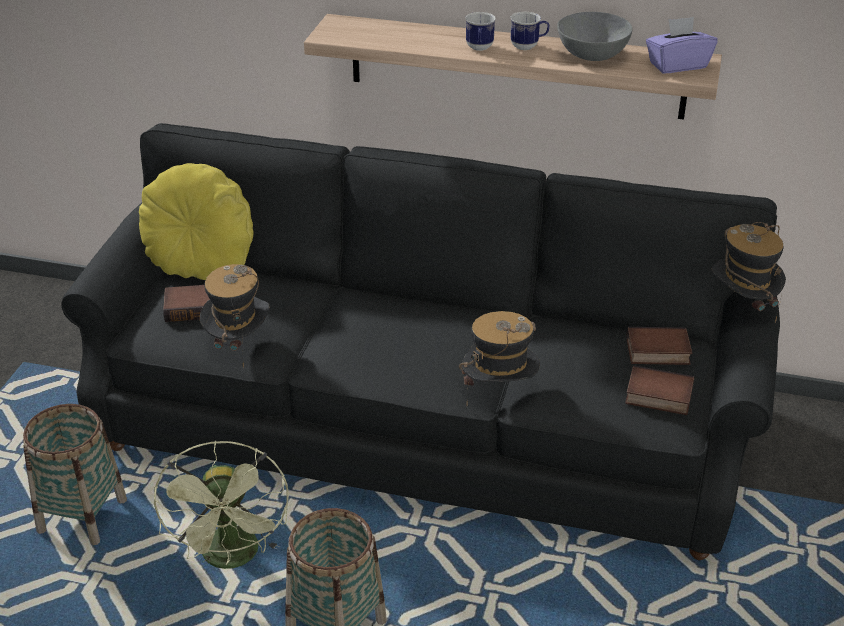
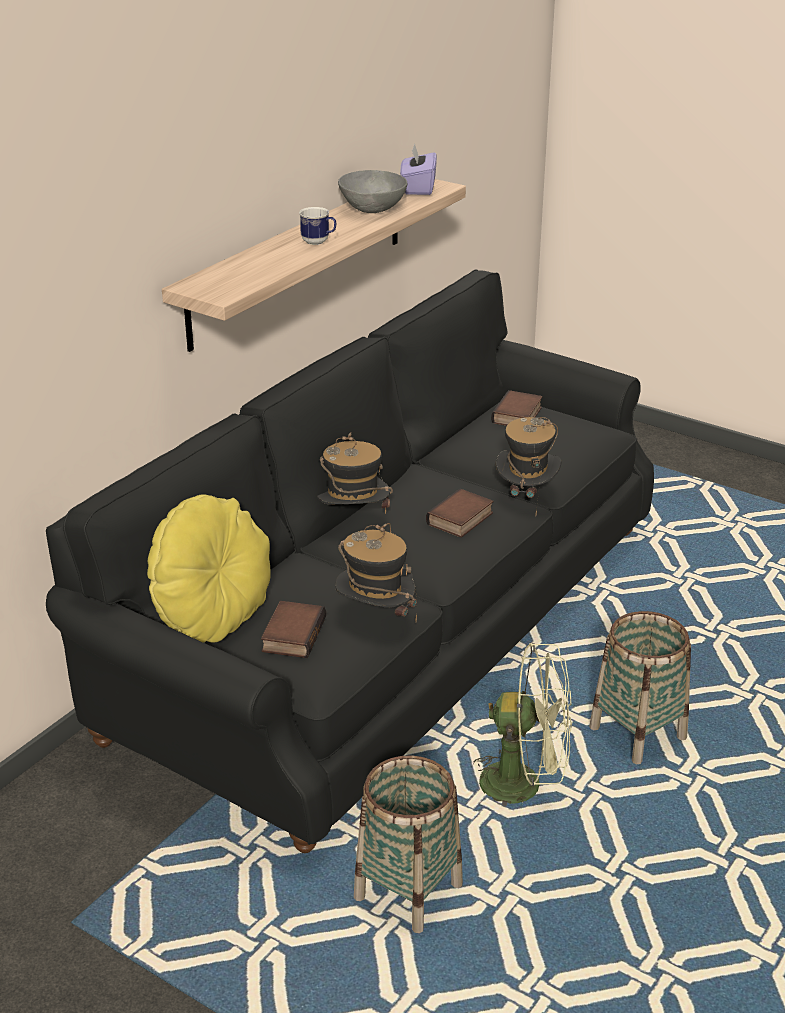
camera: 70 degrees left, 5 degrees down
mug [511,12,550,50] -> none
book [625,365,694,415] -> book moved to [426,489,494,538]
hat [711,222,786,322] -> hat moved to [317,432,393,514]

